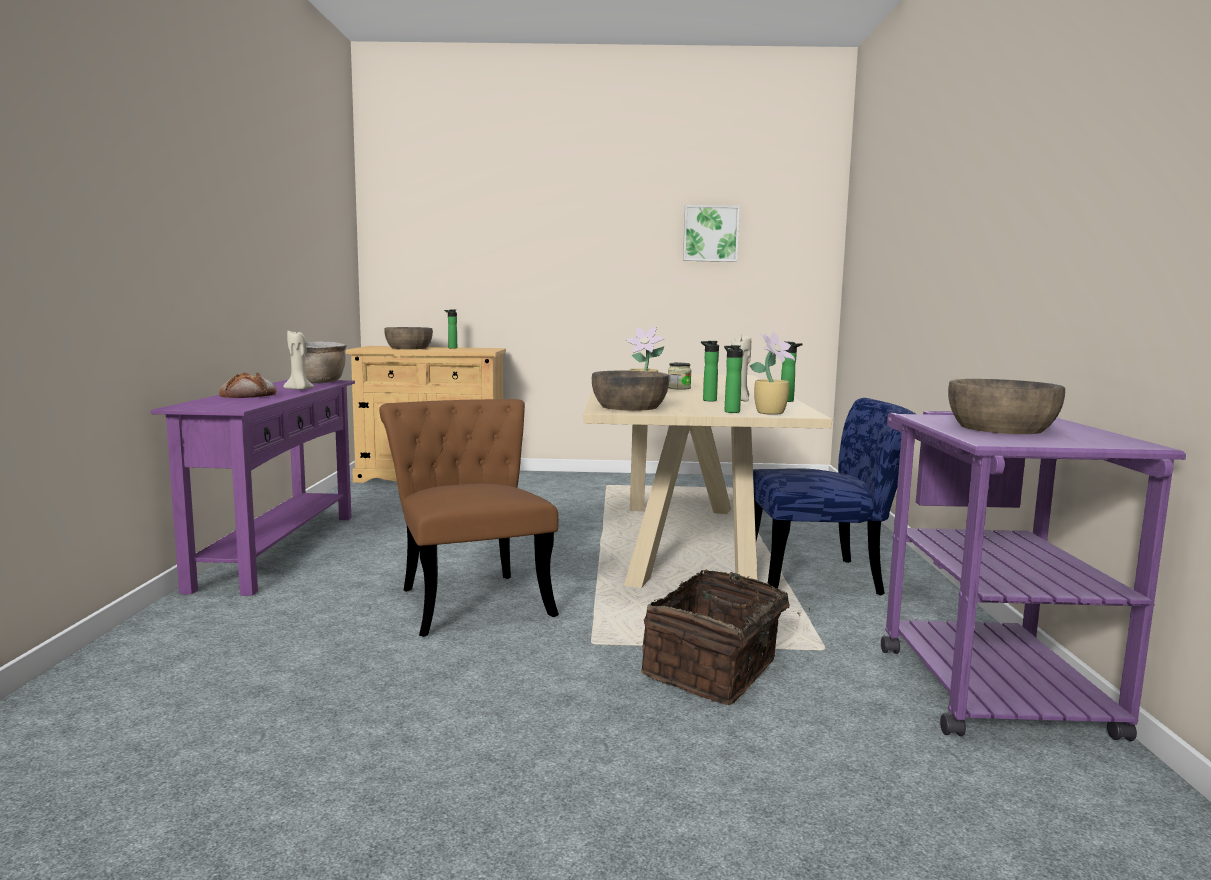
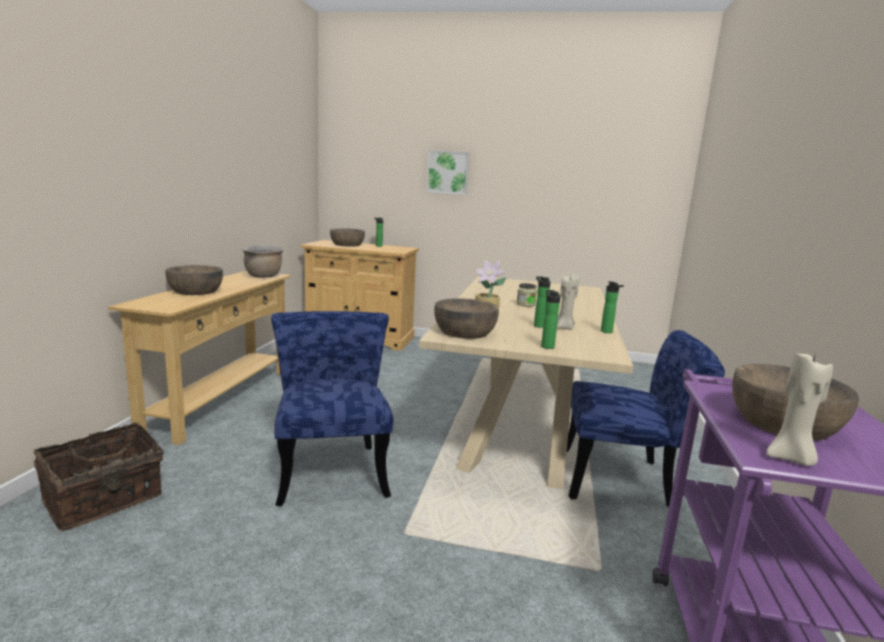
camera: 10 degrees right, 5 degrees up
purple console table [151,379,355,596] -> beige console table [108,271,291,445]
bread [219,372,276,398] -> brown bowl [166,265,223,295]
beige candle [283,331,314,390] -> beige candle moved to [766,353,833,466]
brown chair [379,399,559,637] -> blue chair [271,311,393,506]
basket [642,570,810,705] -> basket moved to [34,422,164,531]
picture [683,205,740,262] -> picture moved to [426,150,470,195]
potted plant [750,332,795,415] -> none

